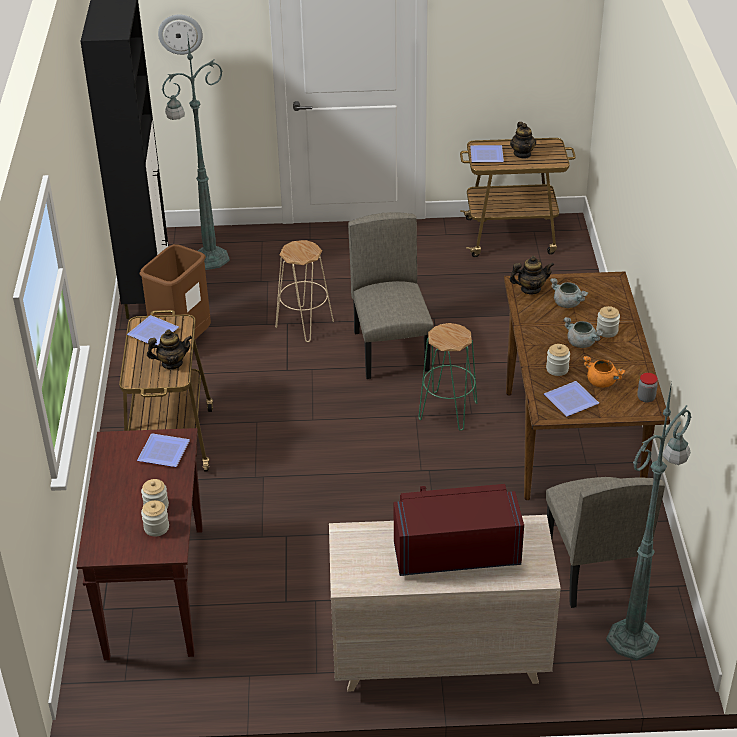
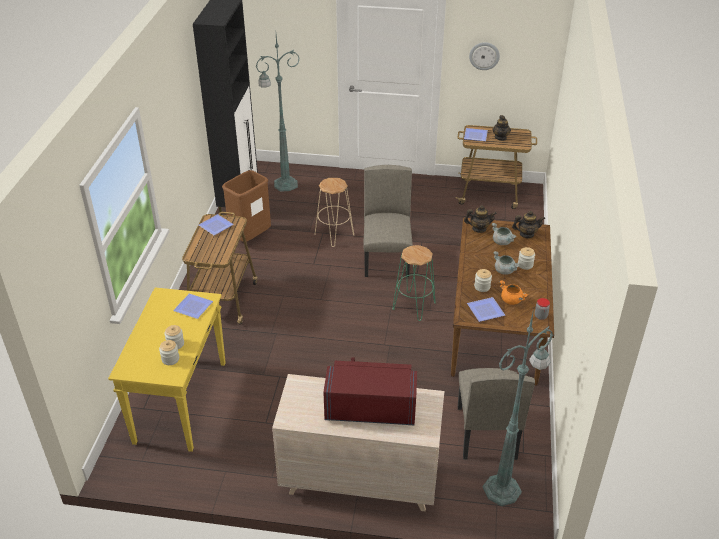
camera: 10 degrees right, 0 degrees up
brown console table [76,428,203,660] -> yellow console table [108,288,226,452]
teapot [147,330,192,370] -> teapot moved to [512,211,545,238]
wall clock [158,15,203,55] -> wall clock moved to [469,42,500,70]

